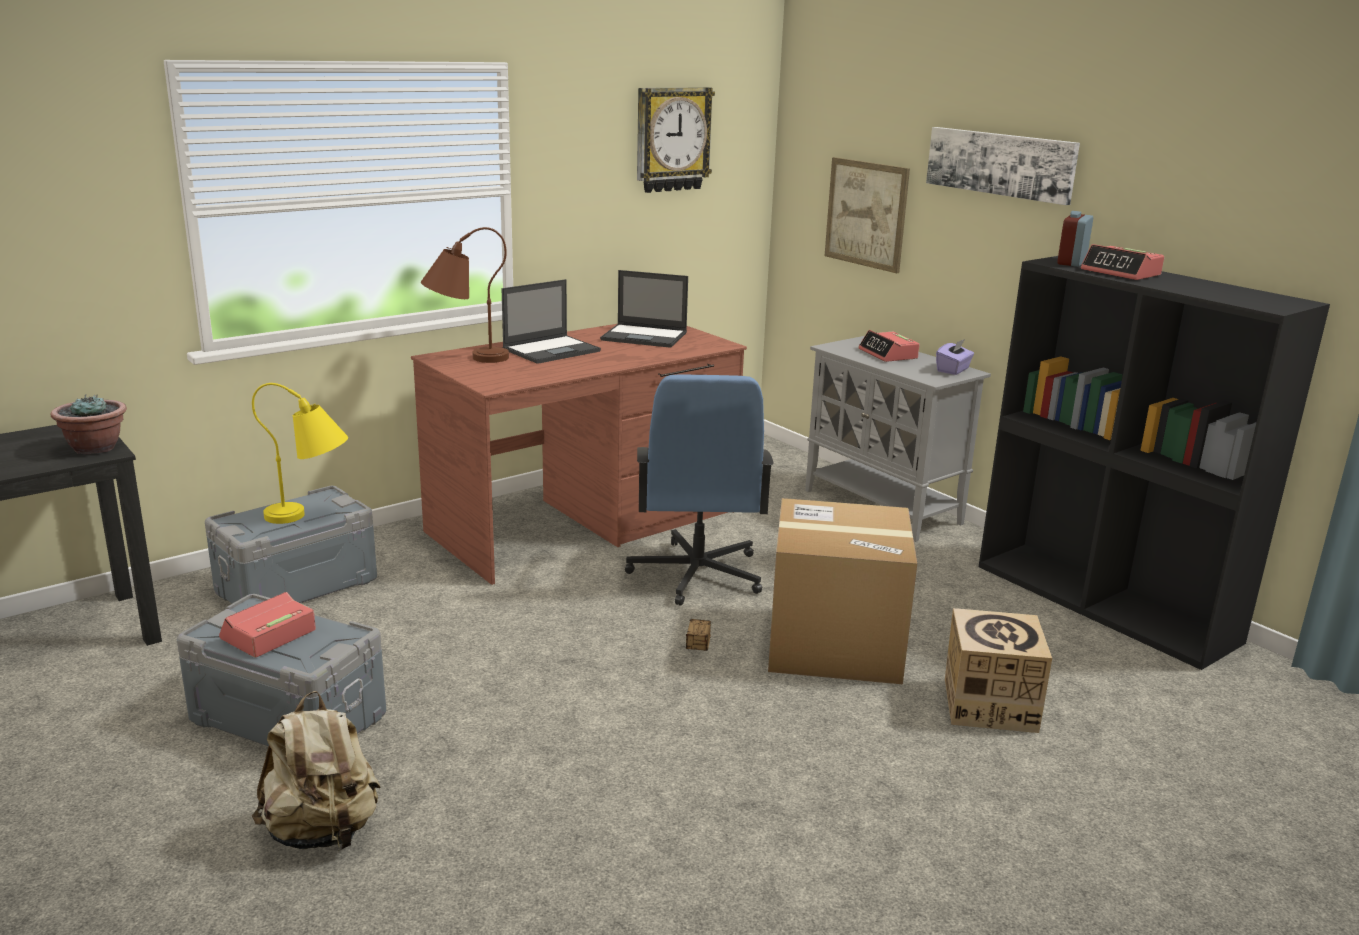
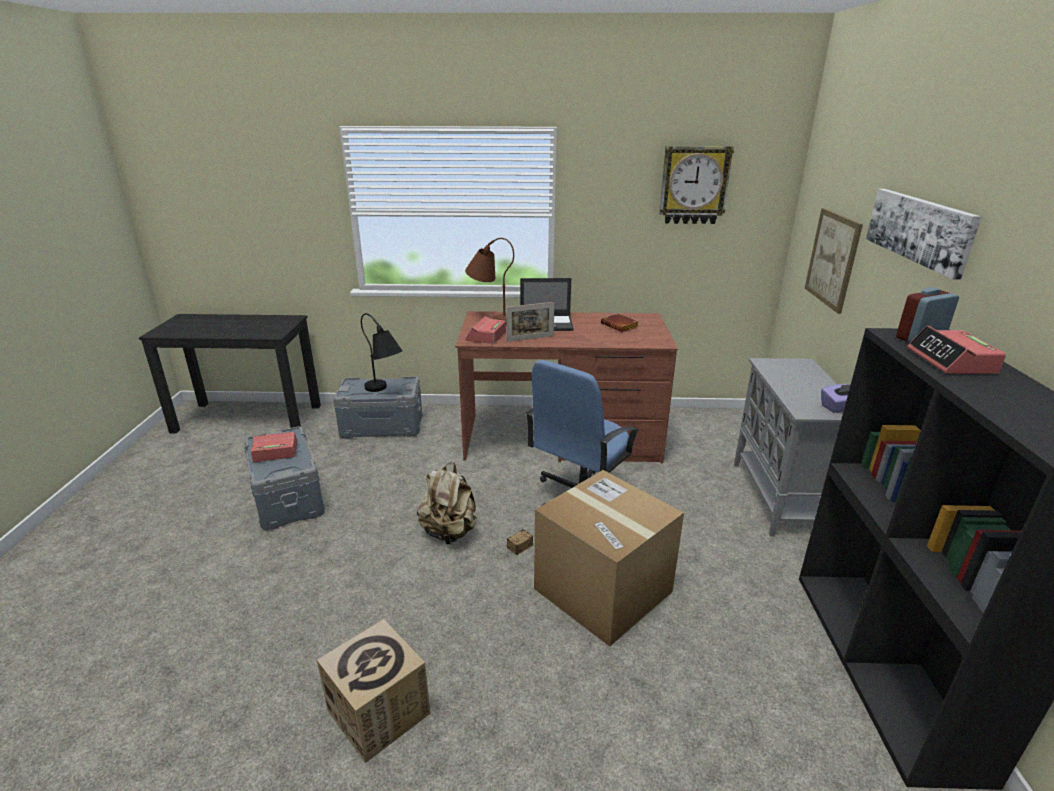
camera: 40 degrees right, 5 degrees up
potted plant [50,394,127,455] -> none
yellow table lamp [252,383,348,524] -> black table lamp [361,313,402,392]
beige backpack [252,691,380,851] -> beige backpack moved to [417,462,477,544]
laptop [600,270,688,348] -> brown book [601,313,639,332]
alarm clock [858,330,920,362] -> alarm clock moved to [465,316,506,344]
cardboard box [945,608,1052,733] -> cardboard box moved to [317,619,430,763]
none -> picture frame [506,302,555,342]

